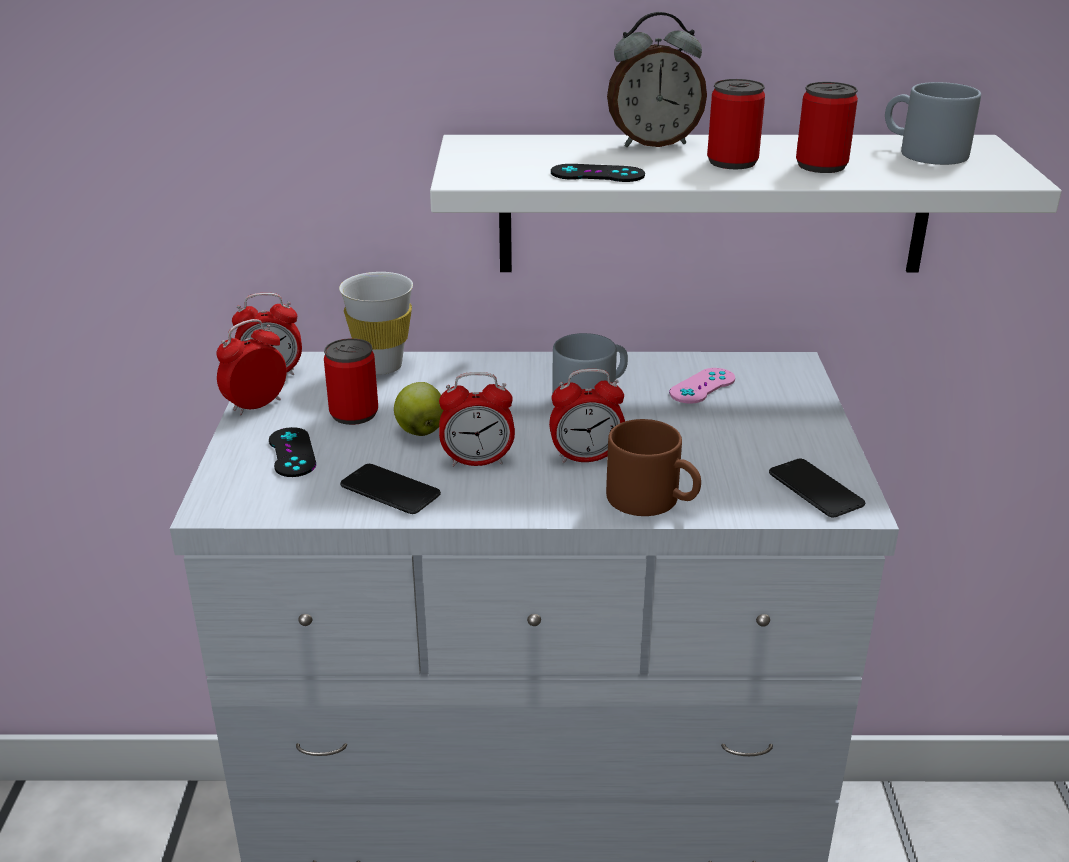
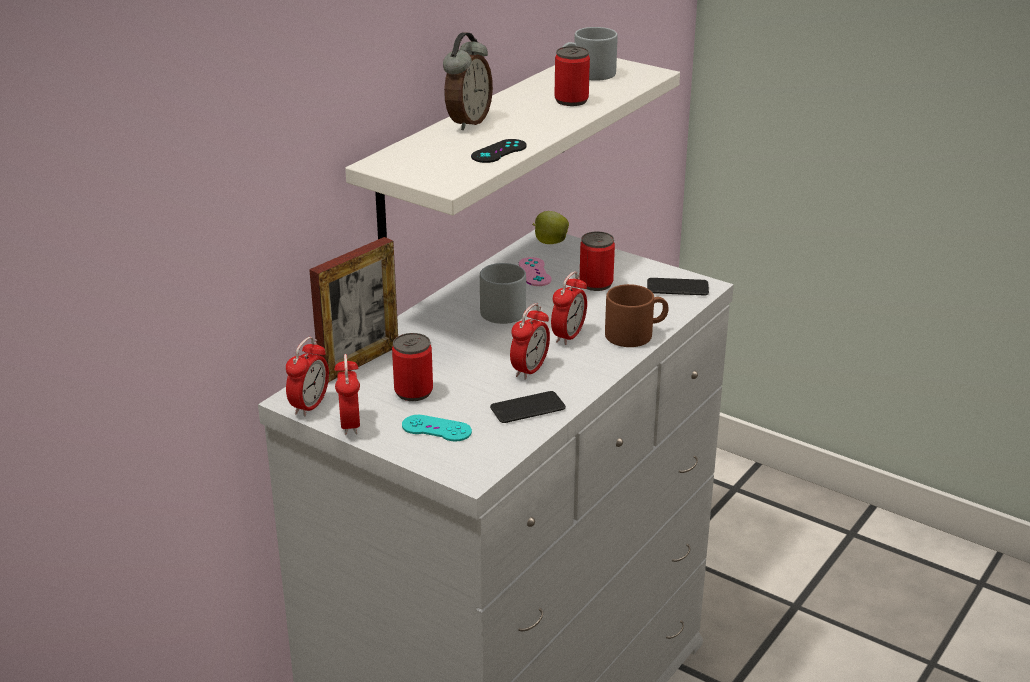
camera: 55 degrees left, 0 degrees up
black game controller [269,427,316,477] -> turquoise game controller [402,415,472,441]
white cup [339,272,413,374] -> picture frame [309,237,398,382]
apple [394,382,443,436] -> apple moved to [532,211,569,244]
can [707,79,765,169] -> can moved to [579,232,615,291]

